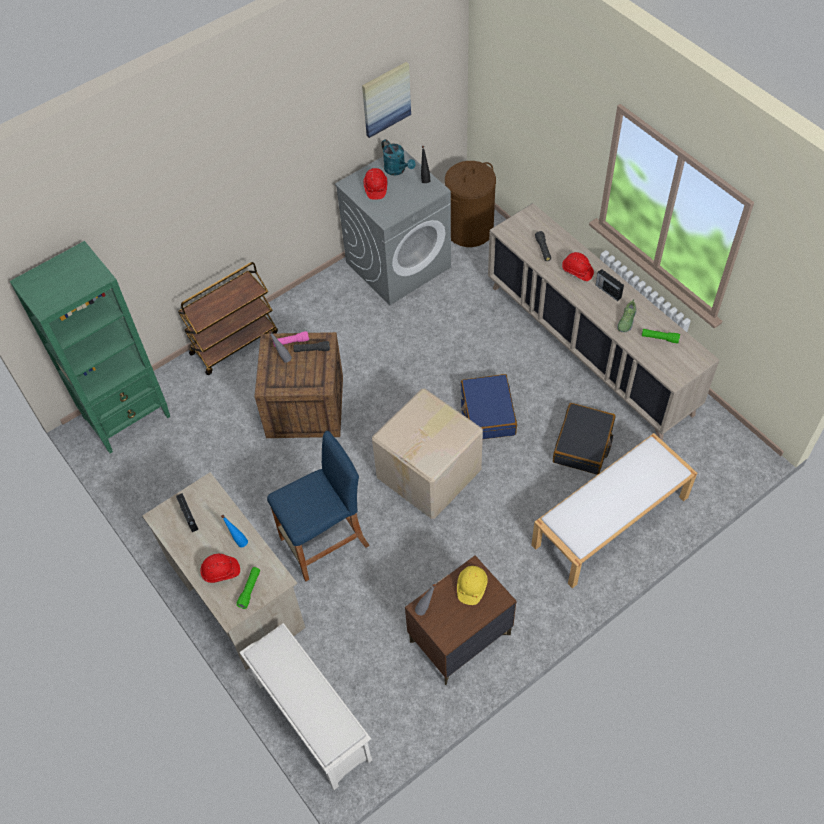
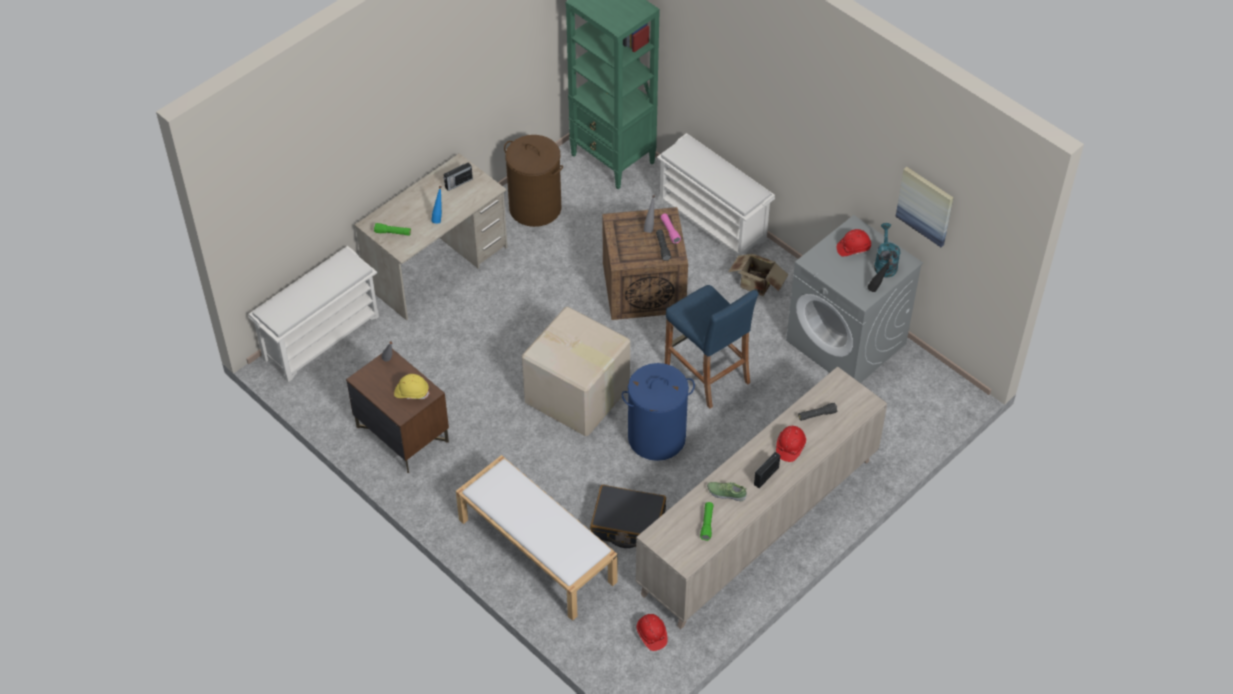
camera: 80 degrees right, 5 degrees down
brown cart [178,262,278,375] -> white shoe rack [657,133,775,257]
red hard hat [200,554,240,583] -> red hard hat moved to [637,614,667,651]
blue stool [267,431,370,581] -> blue stool moved to [665,285,759,409]
turquoise watering can [381,139,415,176] -> turquoise watering can turned 135 degrees clockwise [874,223,900,277]
brown laundry basket [445,161,496,247] -> brown laundry basket moved to [504,135,563,227]
blue suitcase [461,374,517,439] -> blue laundry basket [622,363,695,461]
none -> cardboard box [728,254,788,296]

